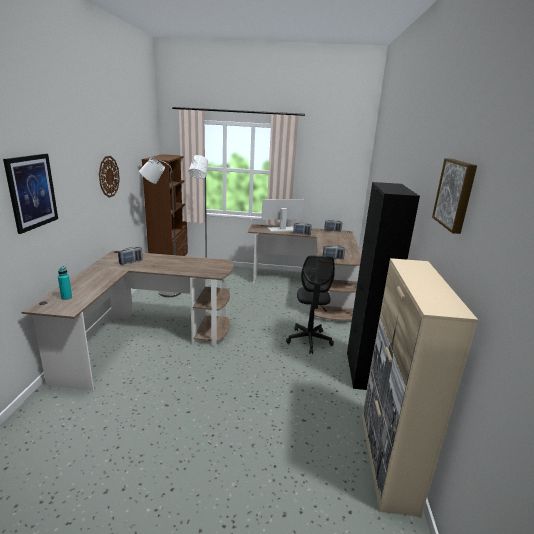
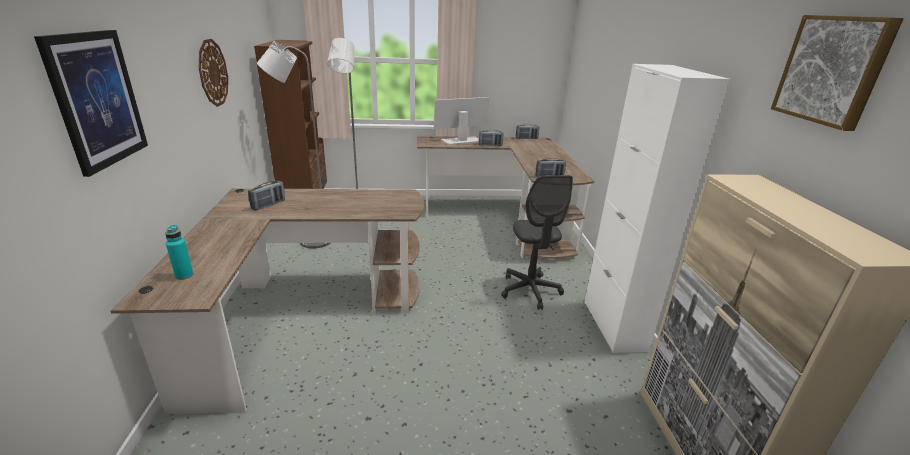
camera: 10 degrees left, 5 degrees up
black cabinet [347,182,420,390] -> white cabinet [584,64,730,353]

